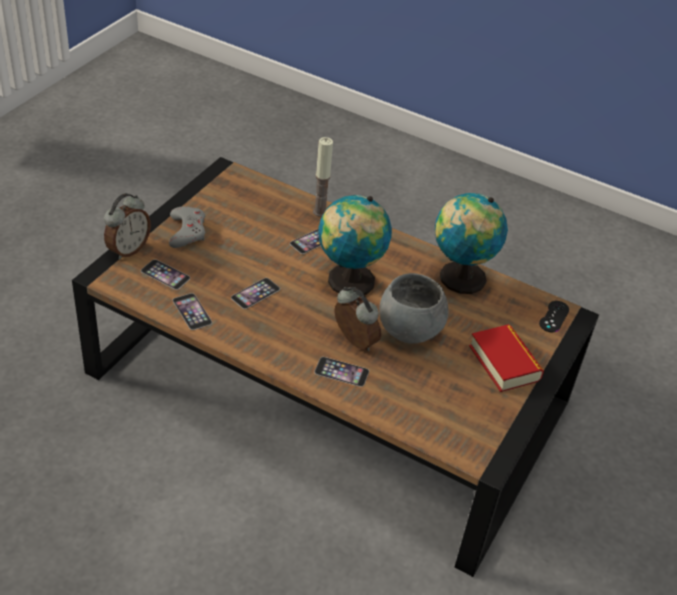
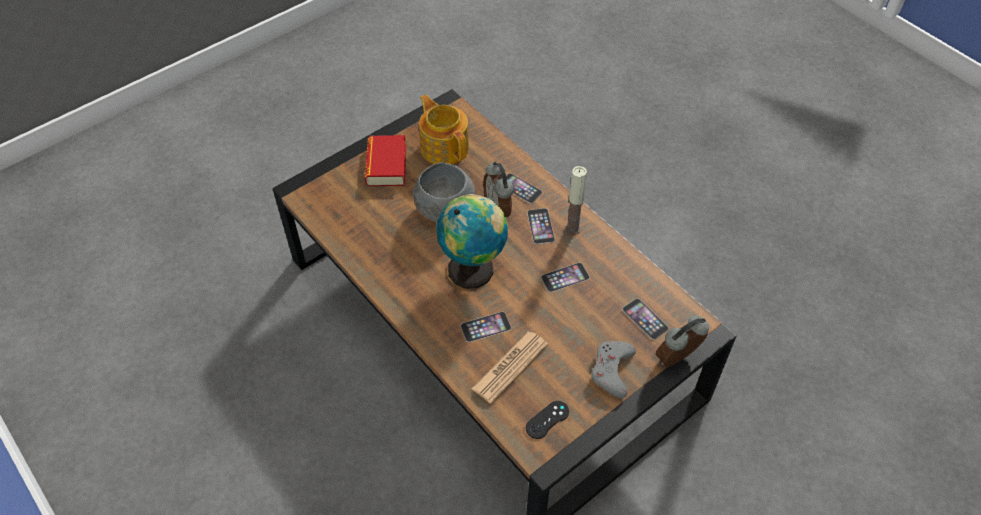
camera: 155 degrees left, 10 degrees up
phone [173,293,212,330] -> phone moved to [527,208,555,244]
candle [313,137,333,217] -> candle moved to [565,166,587,235]
globe [435,193,508,294] -> none
black game controller [539,301,569,332] -> black game controller moved to [526,401,569,439]
none -> teapot [419,95,469,164]
none -> newspaper [472,332,548,404]

